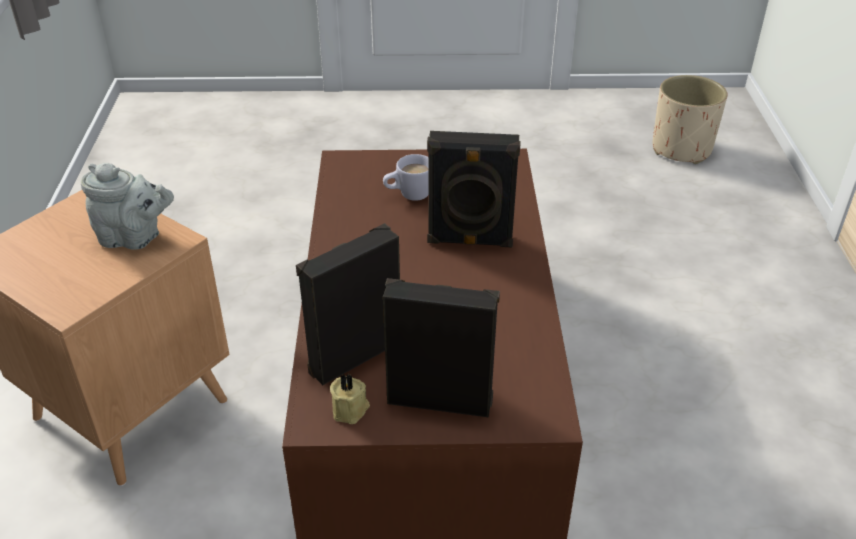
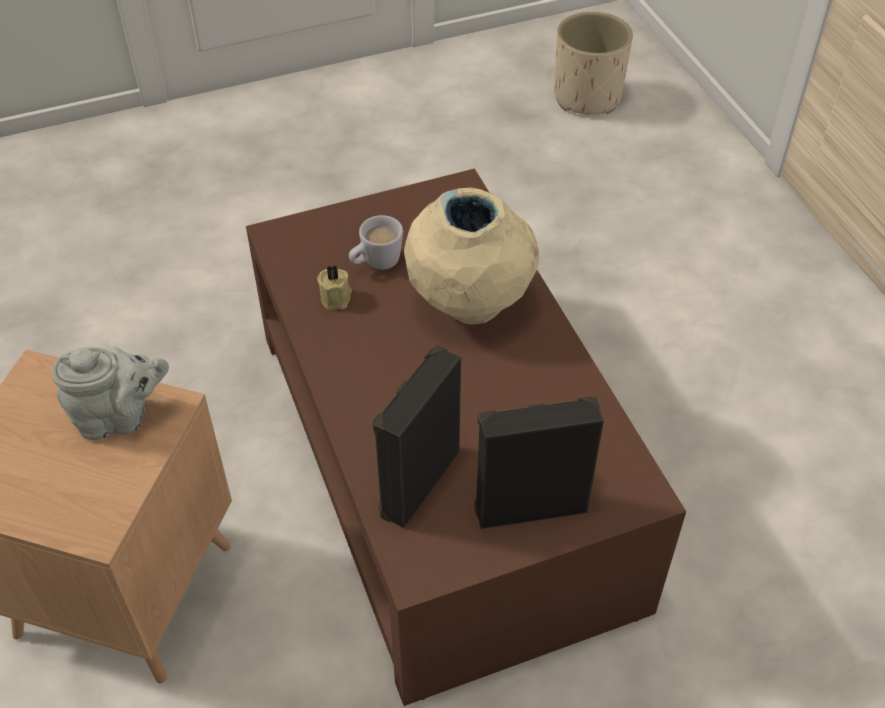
camera: 20 degrees left, 10 degrees up
beige candle [330,374,370,424] -> beige candle moved to [317,265,352,310]
black speaker [427,131,520,248] -> beige vase [404,188,539,325]

